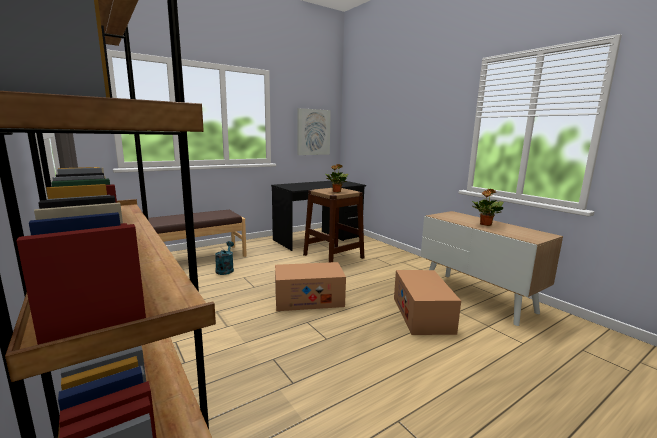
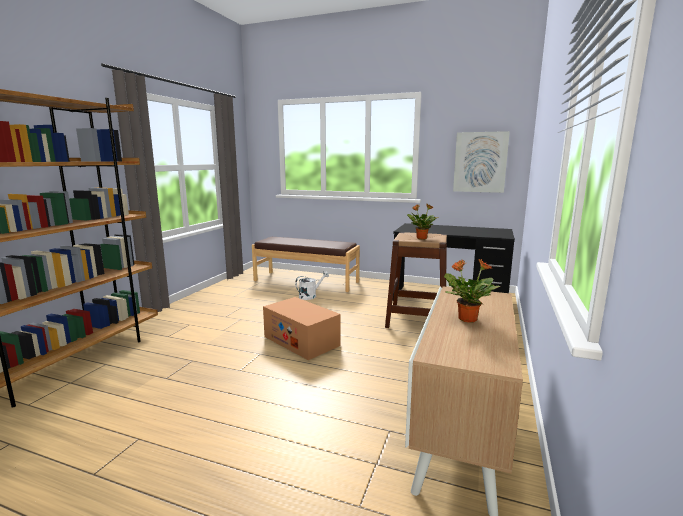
camera: 55 degrees right, 0 degrees up
turquoise watering can [215,241,234,275] -> white watering can [295,271,329,300]
cardboard box [394,270,461,335] -> none

